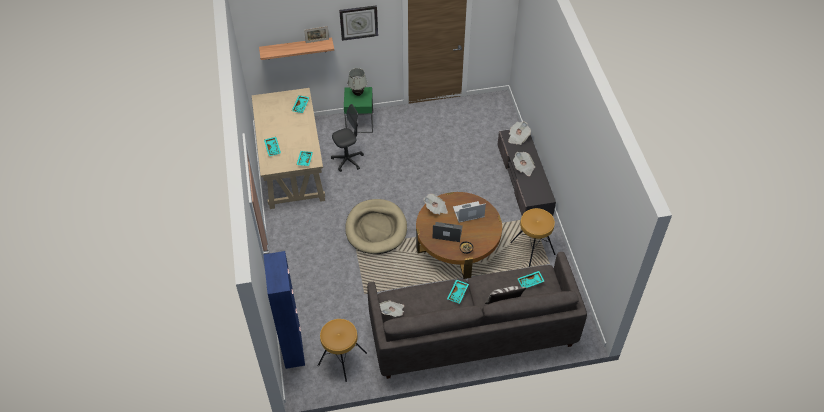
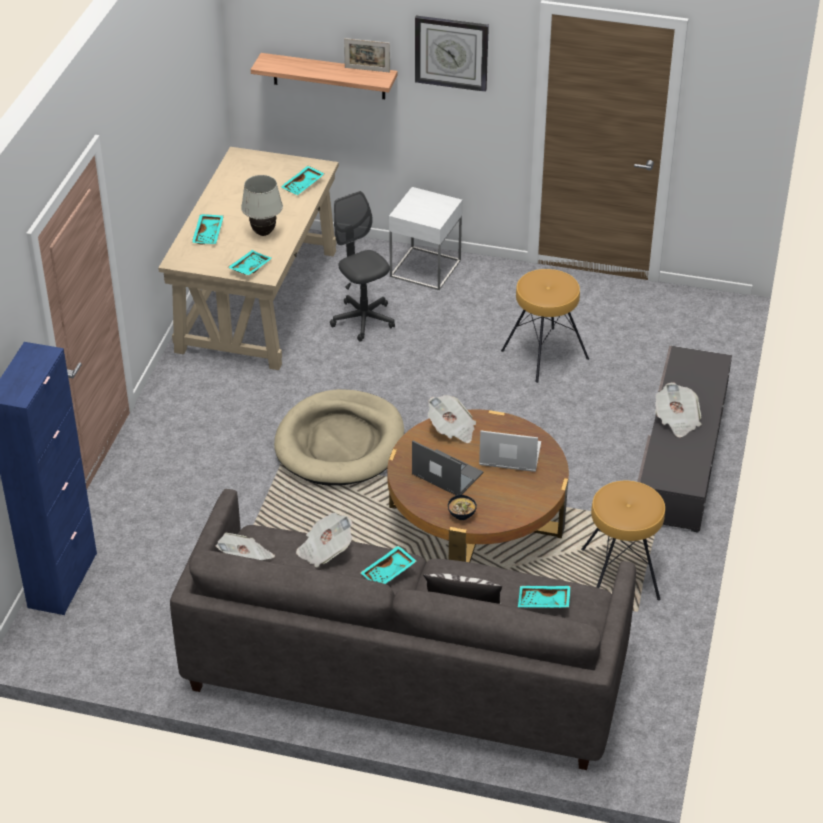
camera: 25 degrees right, 10 degrees down
brown stool [318,319,367,382] -> brown stool moved to [501,269,589,383]
grey office chair [331,104,364,172] -> grey office chair turned 120 degrees counterclockwise [330,191,395,342]
green side table [344,87,373,133] -> white side table [389,187,462,290]
white table lamp [348,68,367,96] -> white table lamp moved to [241,175,283,236]
newspaper [508,122,531,145] -> newspaper moved to [296,513,353,567]

